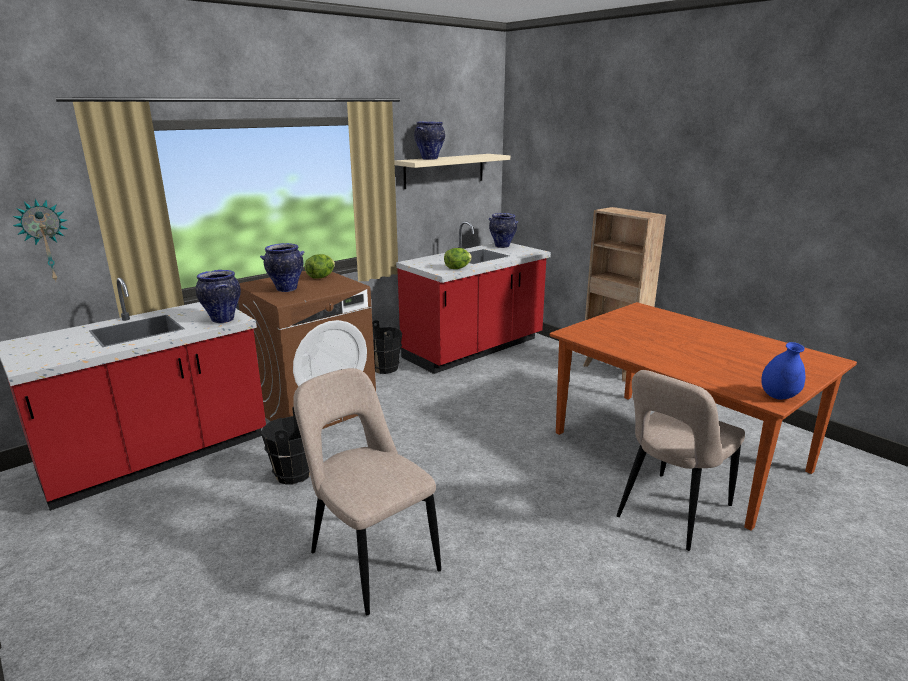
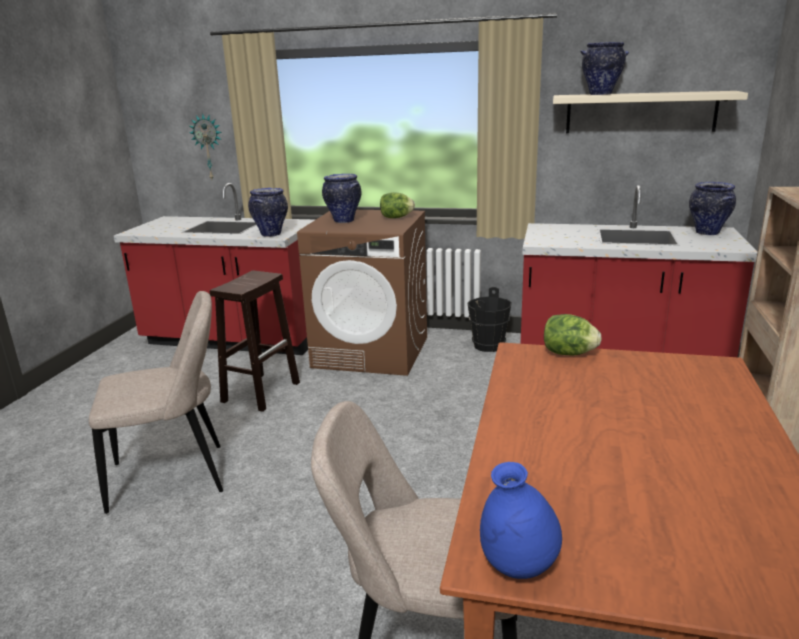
camera: 55 degrees right, 0 degrees up
black bucket [261,407,310,485] -> brown stool [210,271,300,412]
beige chair [293,368,441,615] -> beige chair turned 60 degrees clockwise [89,291,223,514]
lettuce [444,248,472,269] -> lettuce moved to [544,314,602,355]

